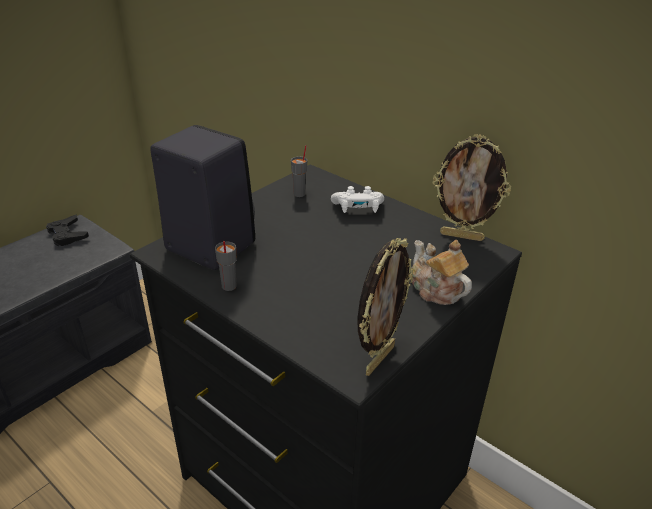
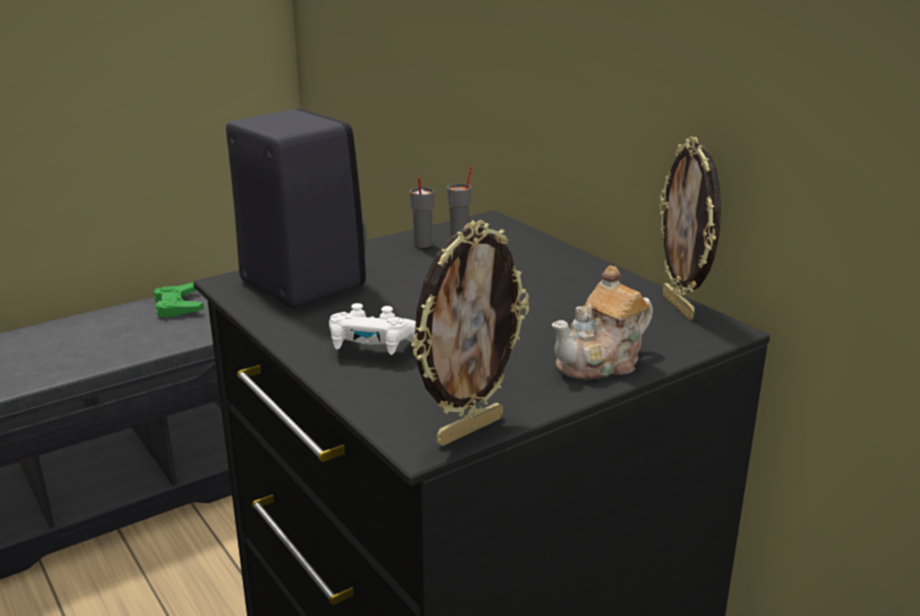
camera: 15 degrees right, 10 degrees down
black game controller [46,214,89,246] -> green game controller [154,283,204,317]
grey cup [215,241,237,291] -> grey cup moved to [410,177,435,248]
white game controller [331,186,384,213] -> white game controller moved to [329,303,416,355]
teapot [412,240,472,305] -> teapot turned 105 degrees counterclockwise [552,265,653,380]
picture frame [433,134,511,241] -> picture frame turned 45 degrees clockwise [659,136,721,320]

